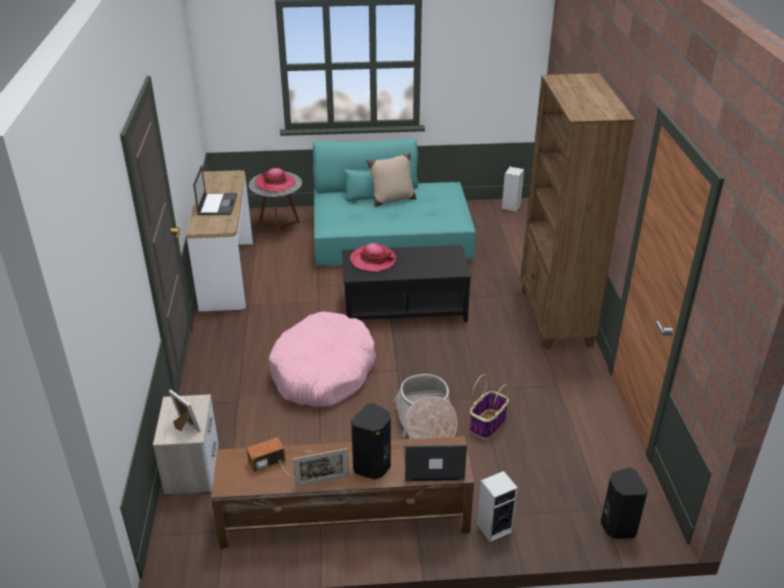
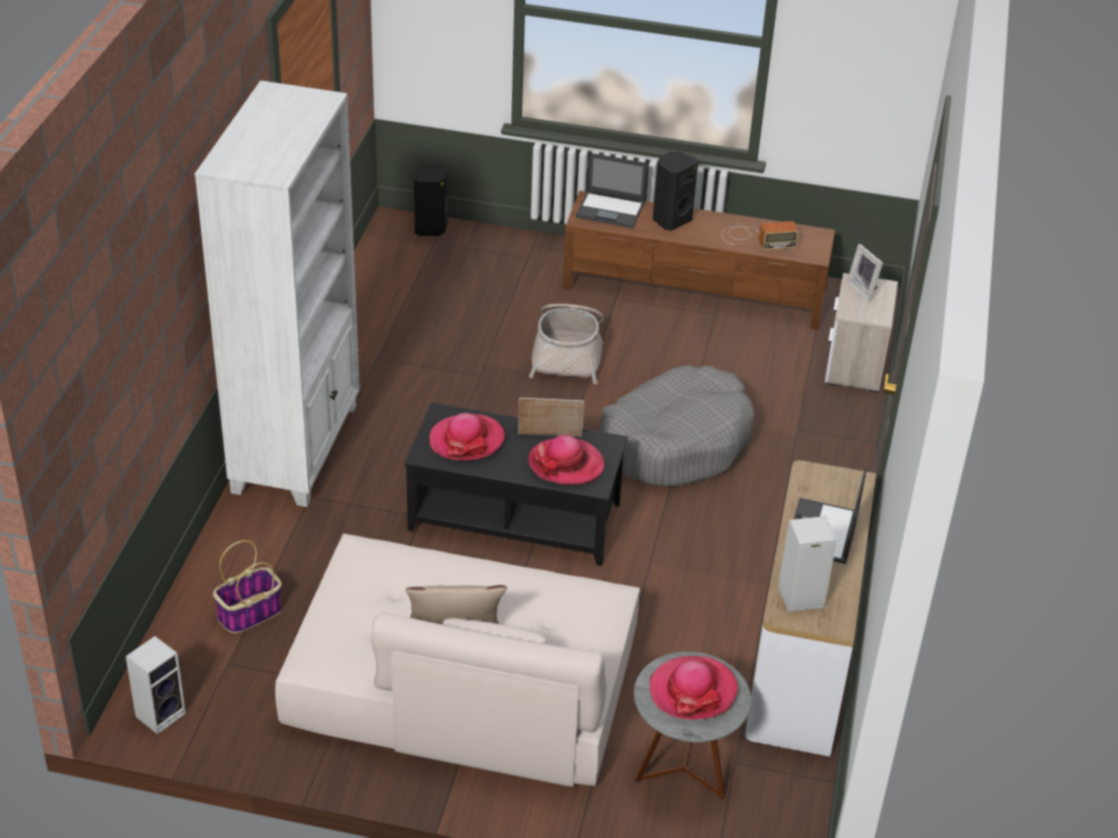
camera: 165 degrees left, 5 degrees up
pink dog bed [269,311,376,407] -> grey dog bed [599,365,755,487]
picture frame [293,448,349,487] -> picture frame moved to [518,398,584,437]
turquoise sofa [313,138,476,266] -> beige sofa [275,534,640,787]
basket [470,374,509,439] -> basket moved to [213,540,282,634]
speaker [477,471,518,542] -> speaker moved to [778,516,837,612]
brown bookcase [520,73,635,349] -> white bookcase [195,80,360,507]
none -> hat [429,413,505,461]

